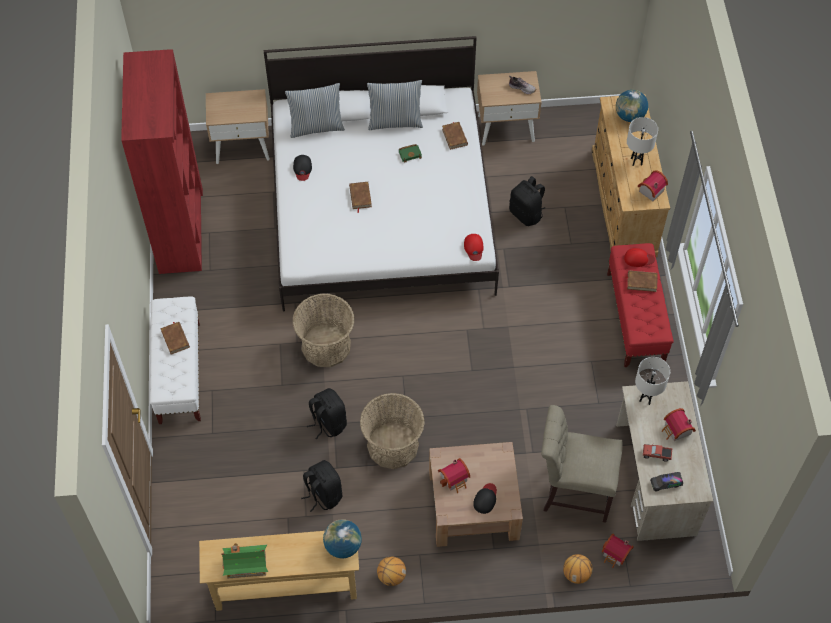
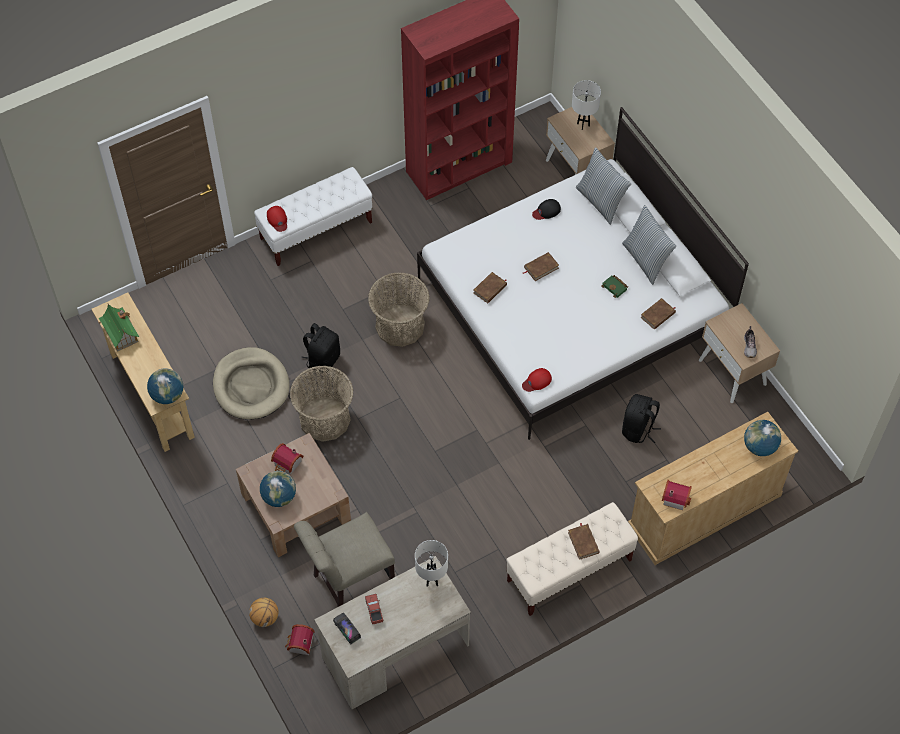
camera: 65 degrees right, 0 degrees up
brown book [160,322,190,355] -> brown book moved to [474,272,507,303]
black backpack [301,460,342,512] -> beige dog bed [213,347,290,420]
basketball [377,556,406,586] -> none
black cap [473,483,497,514] -> globe [260,471,296,507]
beige chair [541,405,622,523] -> beige chair turned 105 degrees counterclockwise [294,512,395,607]
red bench [607,243,674,367] -> beige bench [506,502,638,616]
red cap [624,248,655,267] -> red cap moved to [267,206,287,232]
white table lamp [627,117,658,166] -> white table lamp moved to [572,80,601,130]
toy house [662,408,696,441] -> none

